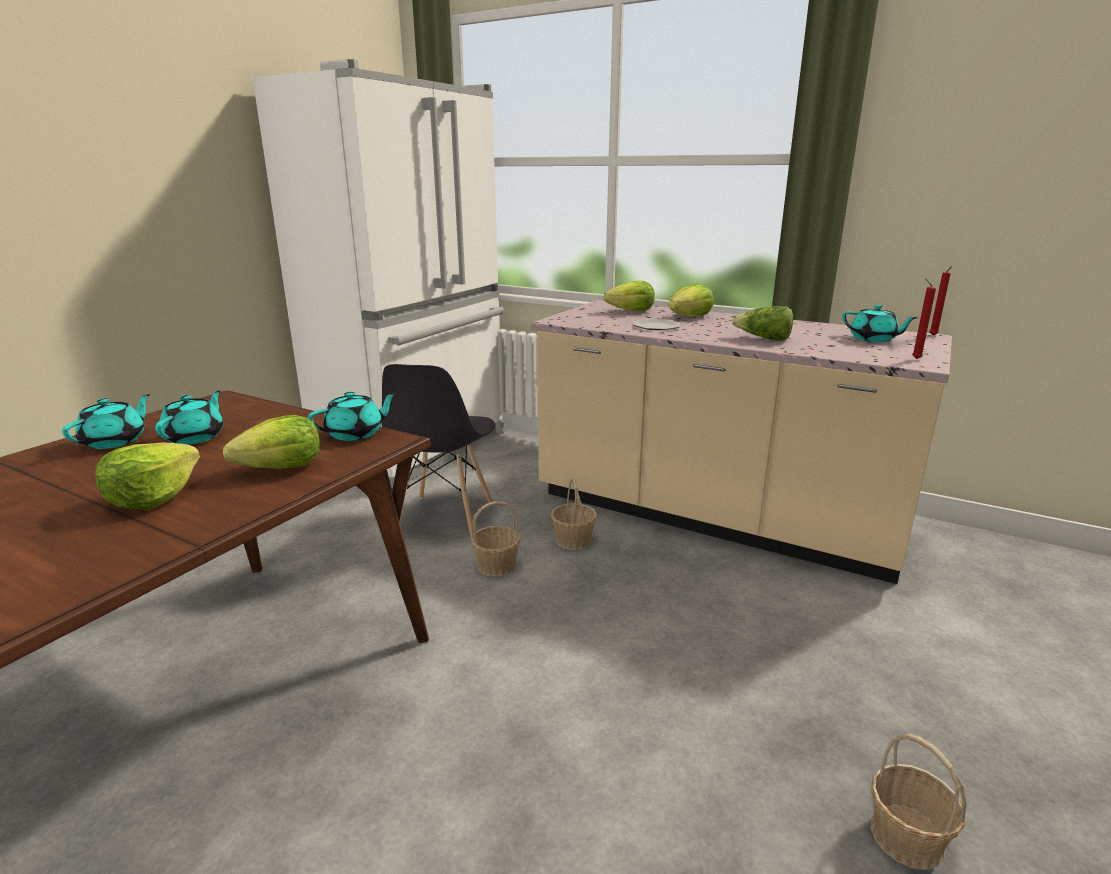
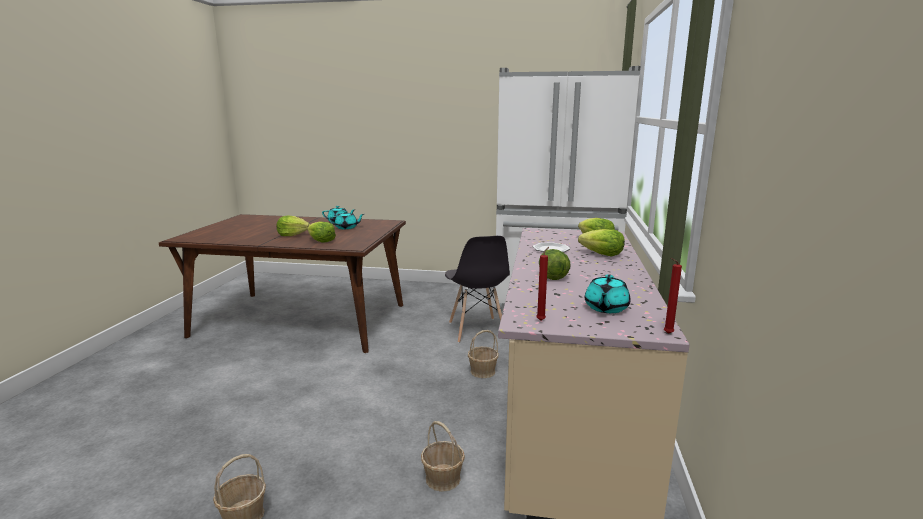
camera: 70 degrees right, 5 degrees down
turquoise teapot [308,392,397,441] -> none
grey chair [382,364,495,538] -> grey chair turned 90 degrees counterclockwise [445,236,510,343]
basket [471,501,521,577] -> basket moved to [421,421,465,492]

